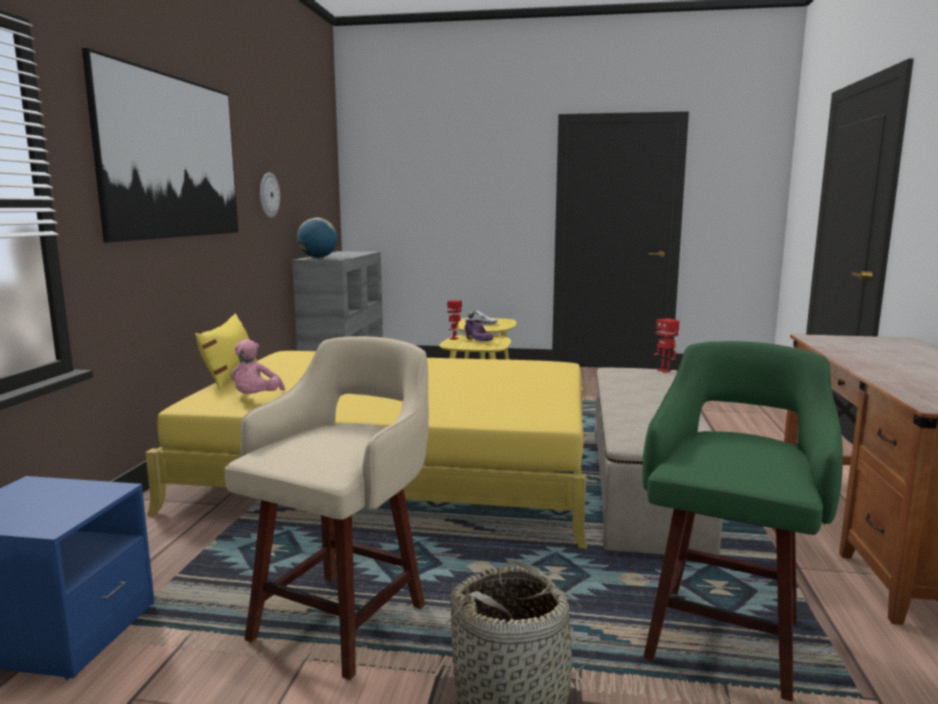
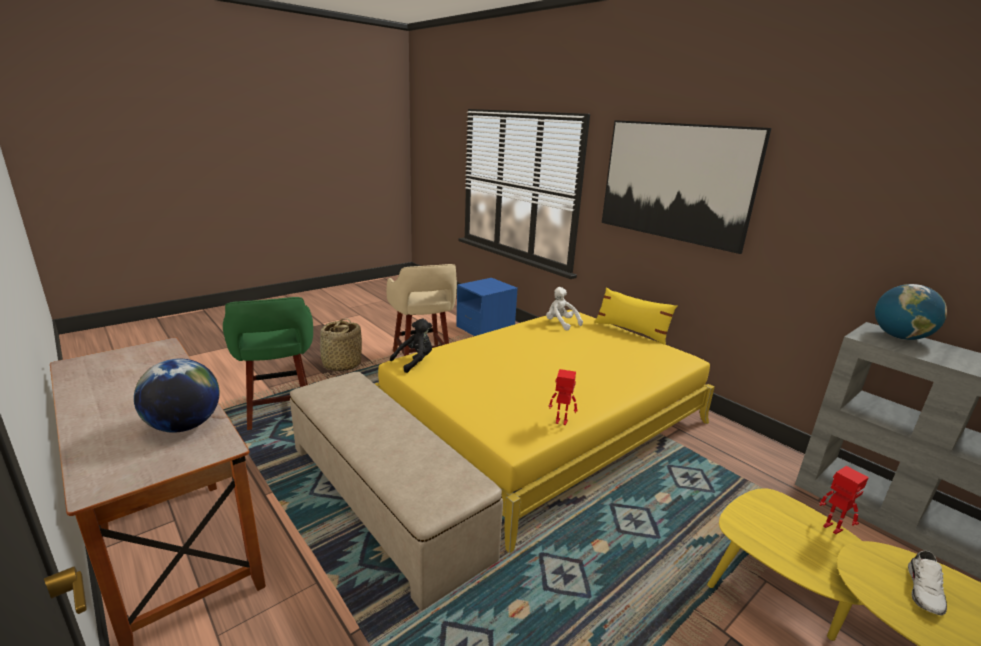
camera: 130 degrees right, 10 degrees up
pink plush toy [231,339,285,394] -> white plush toy [546,287,583,331]
wall clock [260,172,280,218] -> none
purple shoe [465,320,493,341] -> none
toy robot [654,318,680,373] -> toy robot moved to [549,369,578,425]
none -> globe [134,359,220,432]
none -> black plush toy [390,319,432,373]

